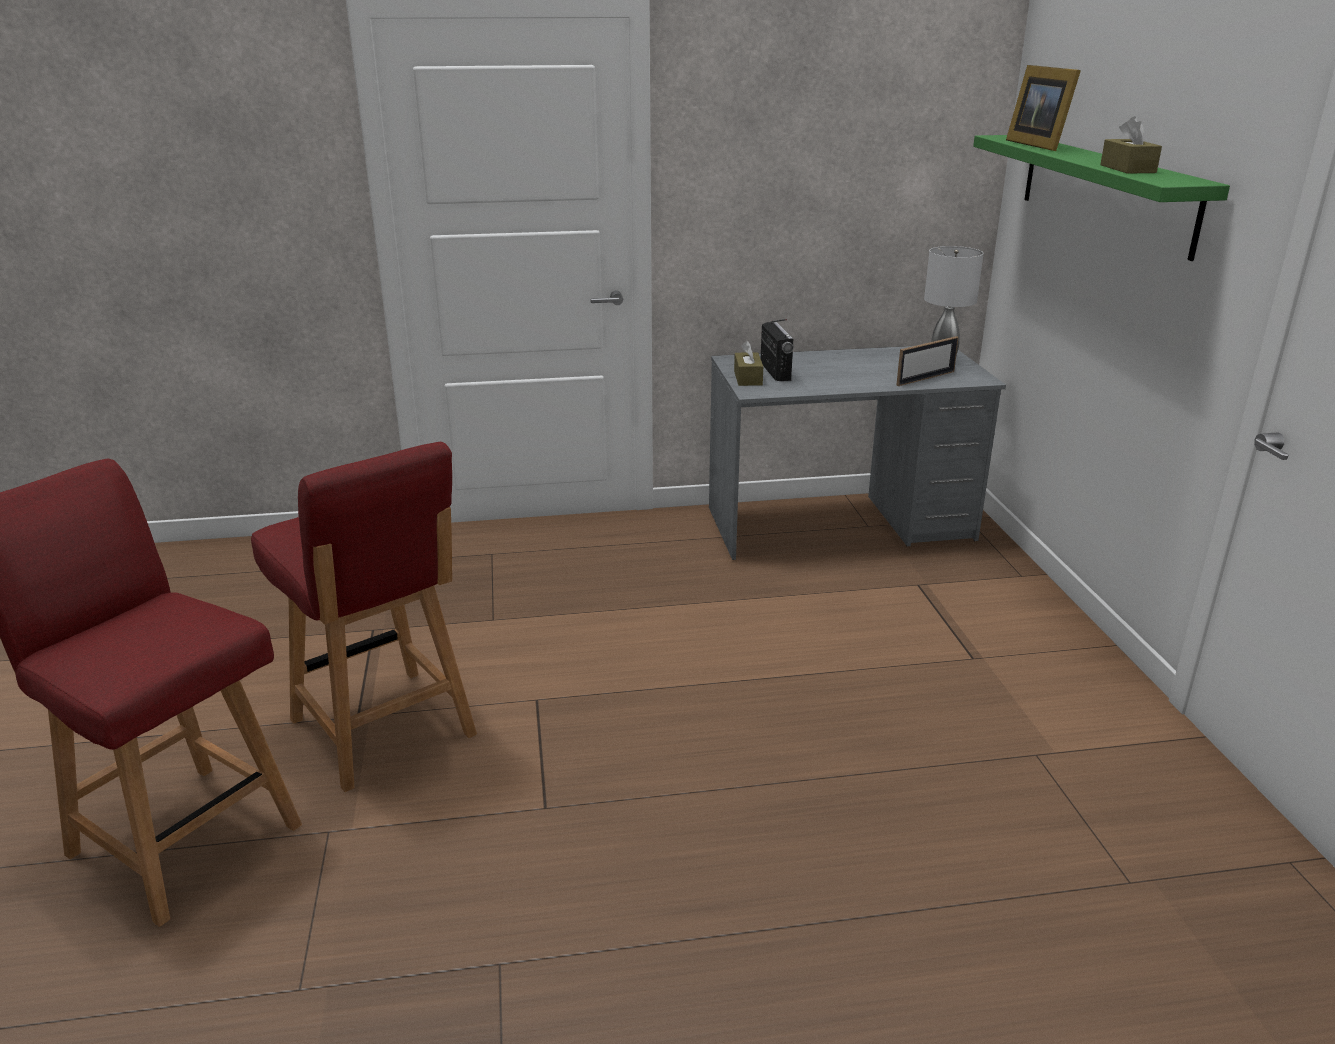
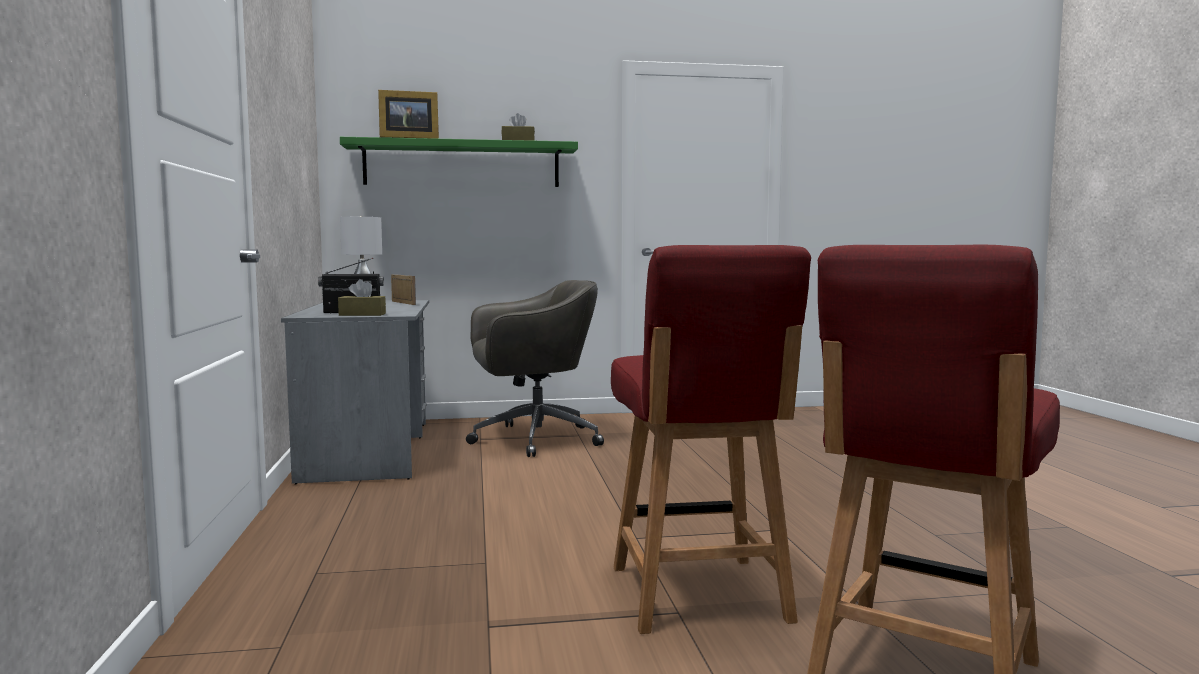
camera: 90 degrees left, 20 degrees down
red chair [251,442,477,792] -> red chair turned 120 degrees clockwise [611,245,811,634]
none -> grey office chair [466,280,604,457]

